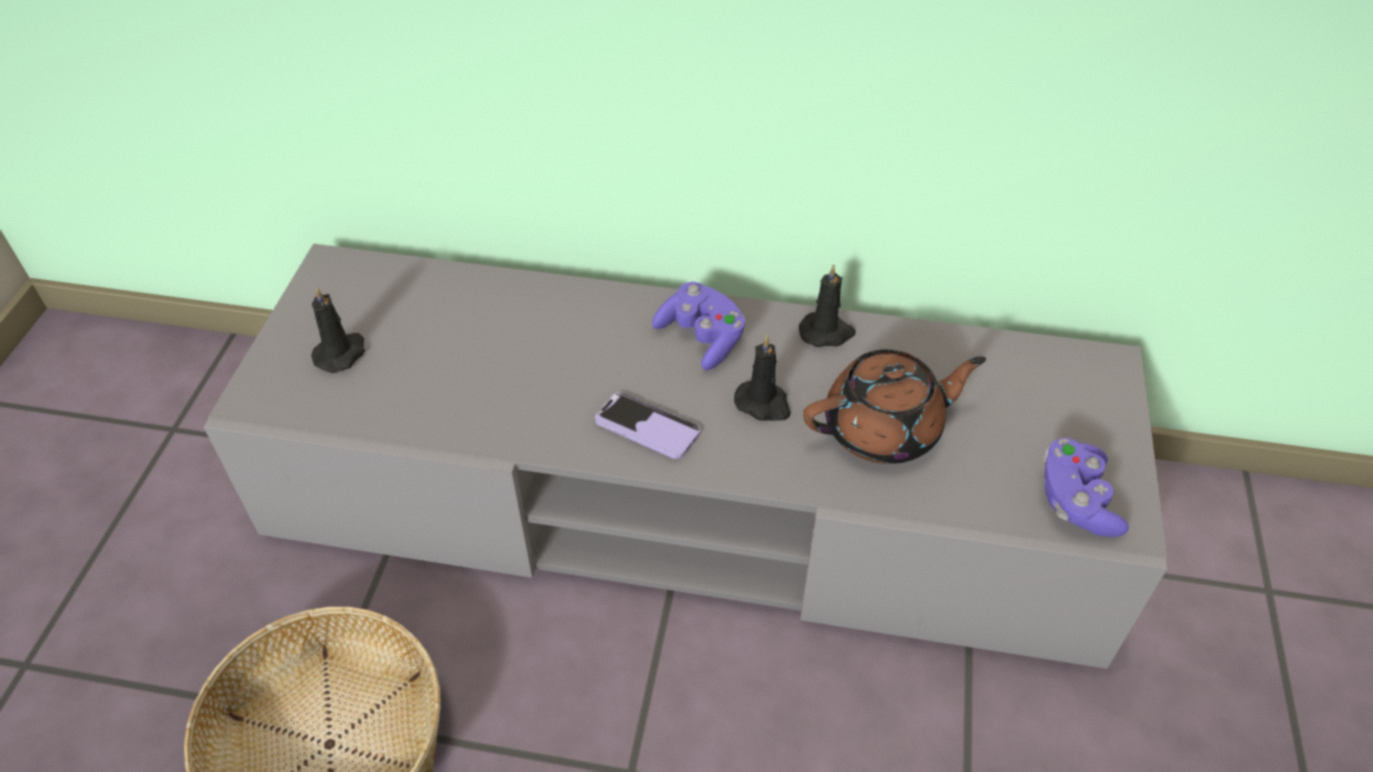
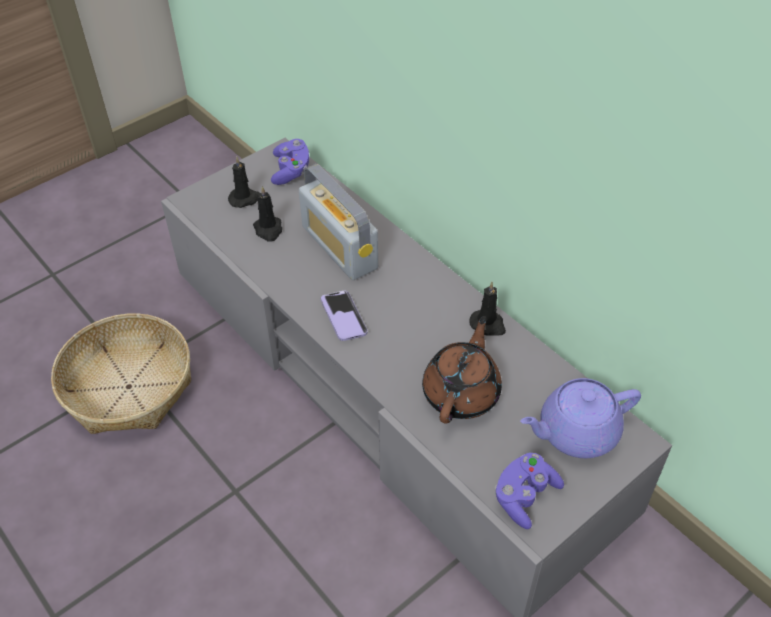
camera: 40 degrees right, 0 degrees up
purple game controller [652,282,746,370] -> purple game controller moved to [271,139,309,185]
black candle [734,335,791,421] -> black candle moved to [253,186,282,242]
brown teapot [803,349,986,464] -> brown teapot turned 90 degrees counterclockwise [422,316,502,424]
none -> radio [299,164,378,280]
none -> purple teapot [520,378,641,458]

